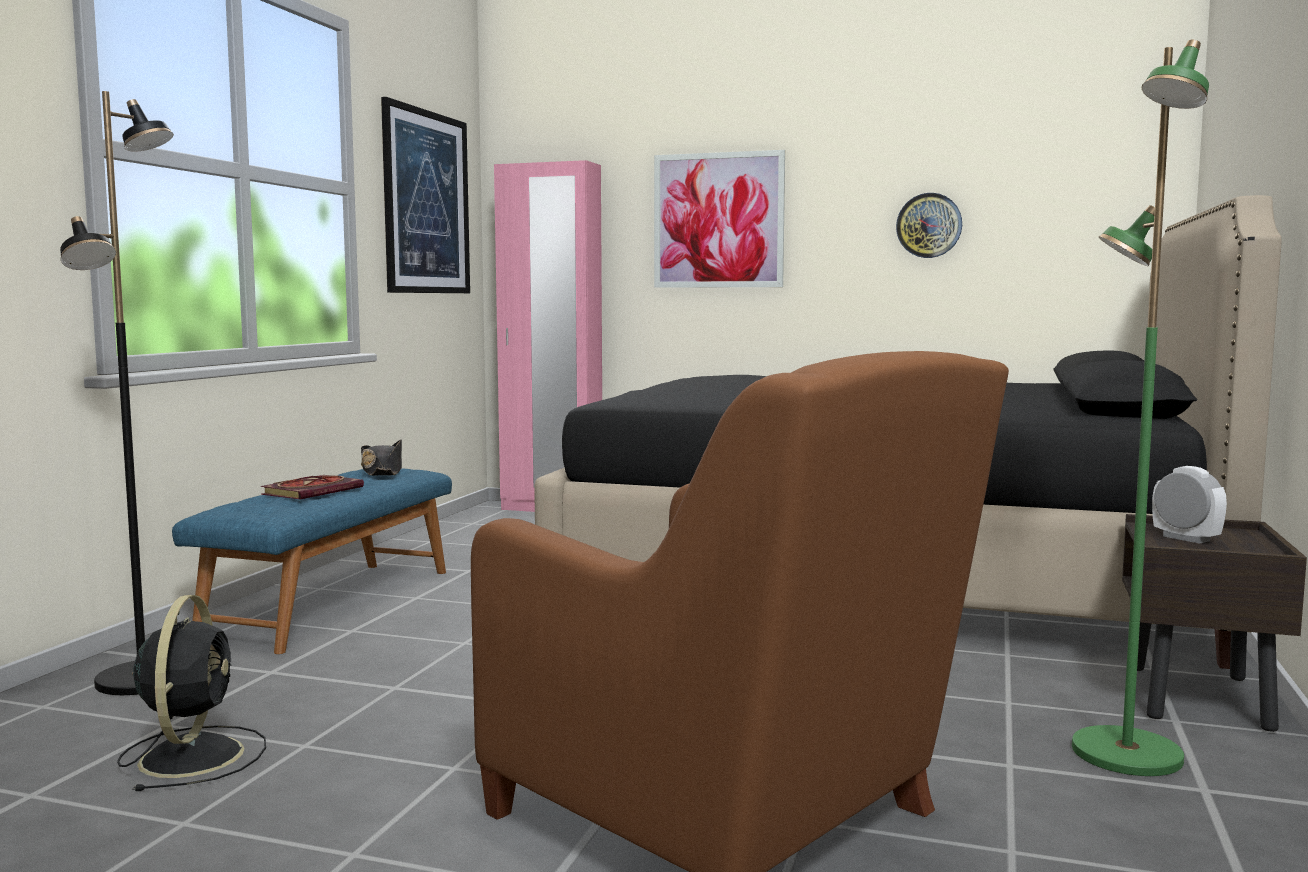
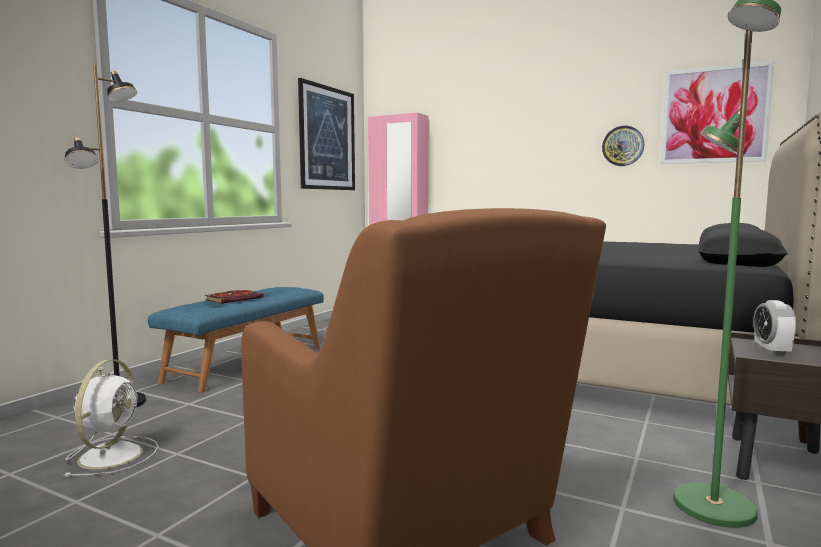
camera: 10 degrees right, 0 degrees up
black fan [117,595,266,791] -> white fan [64,359,159,477]
black hat [361,439,402,476] -> none
picture [654,150,785,288] -> picture moved to [660,61,774,164]
alarm clock [1152,466,1227,544] -> alarm clock turned 150 degrees counterclockwise [753,300,797,356]

